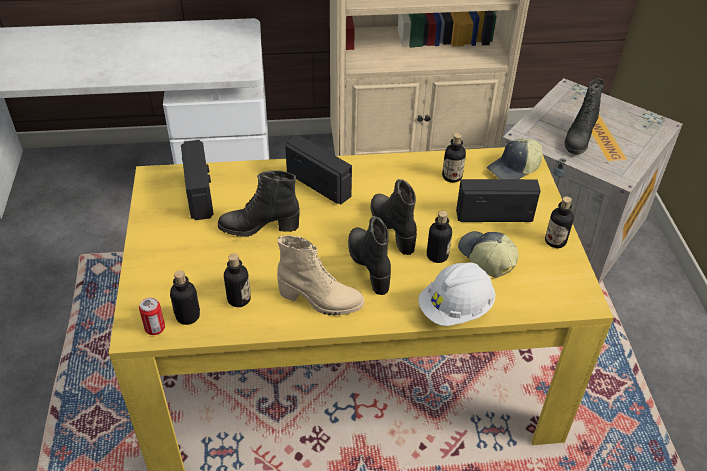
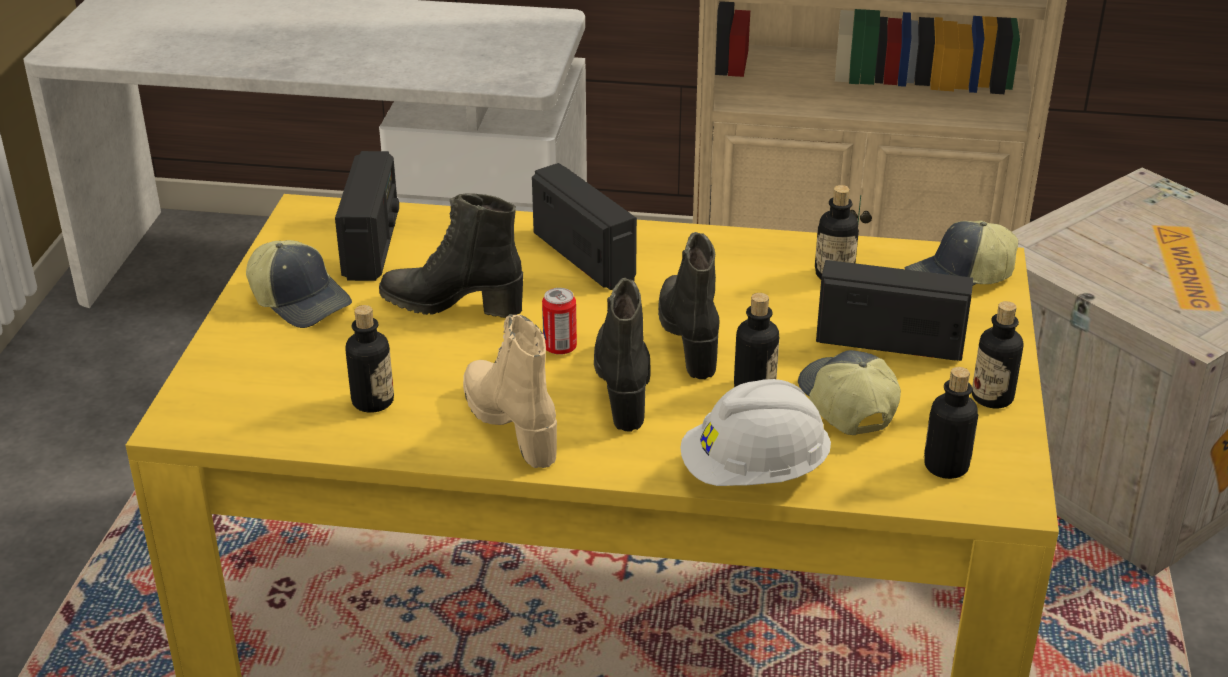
camera: 15 degrees right, 10 degrees down
can [139,298,165,335] -> can moved to [542,288,577,355]
bottle [170,270,200,325] -> bottle moved to [924,367,978,479]
beige boot [277,235,364,316] -> beige boot turned 150 degrees counterclockwise [463,314,557,468]
black boot [565,78,604,154] -> none
none -> cap [246,240,352,328]

